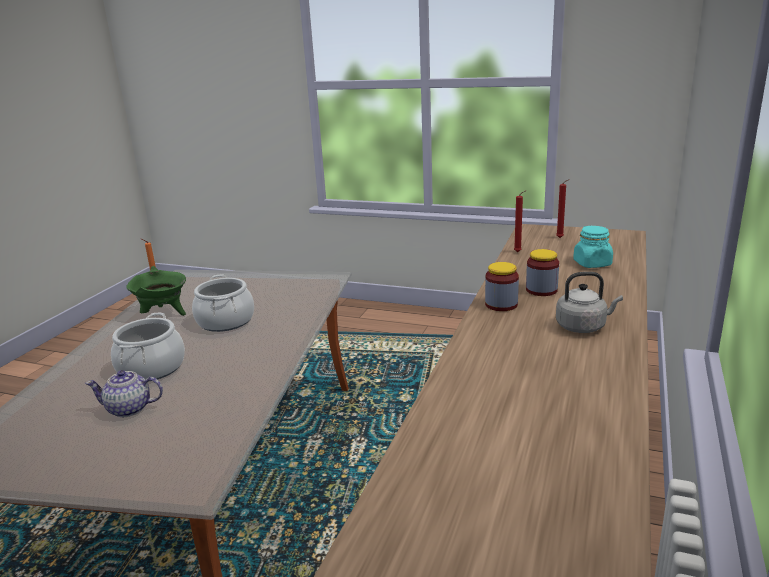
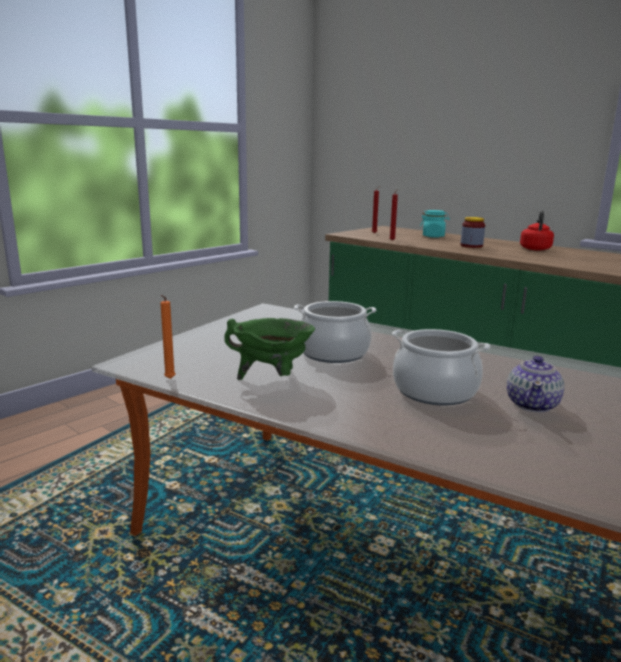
camera: 70 degrees left, 5 degrees down
jar [485,262,519,311] -> none
grey kettle [556,272,623,333] -> red kettle [520,211,554,251]

